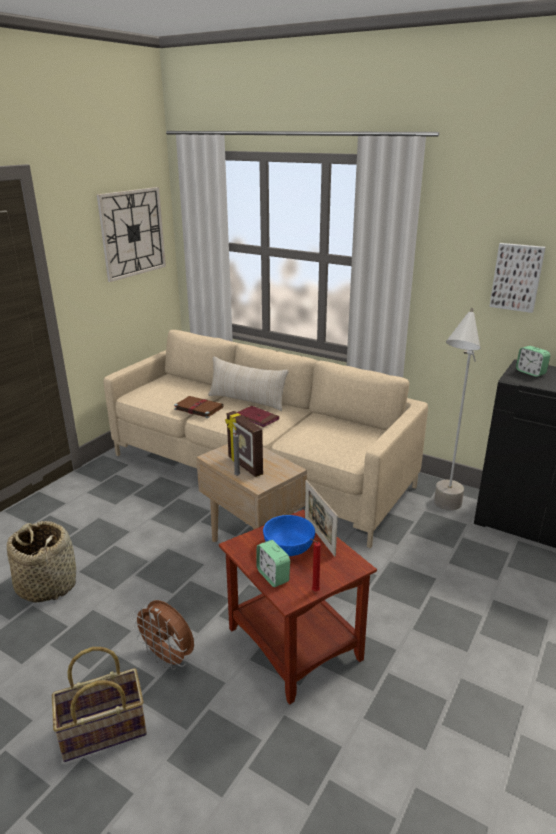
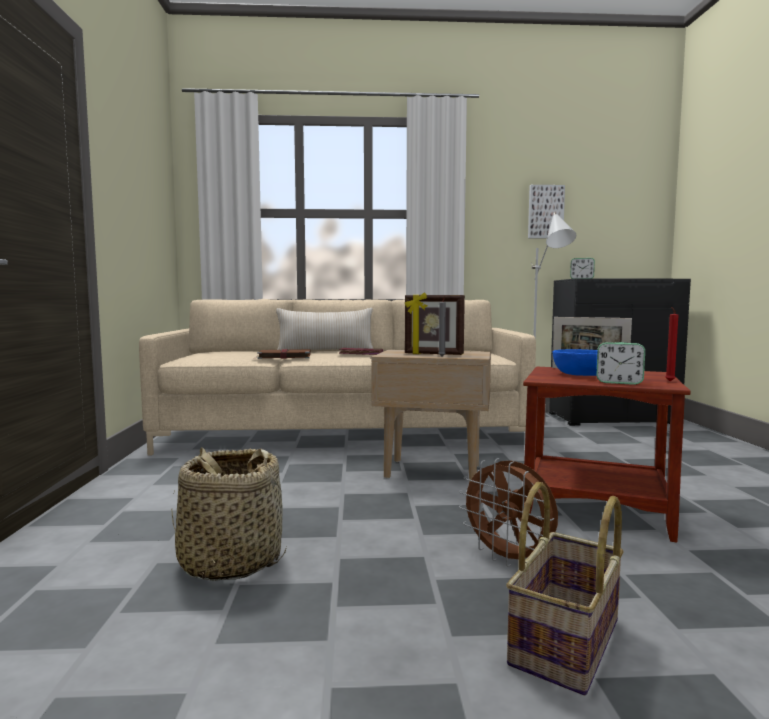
camera: 35 degrees left, 20 degrees down
wall clock [97,187,166,282] -> none
brown fan [131,600,194,670] -> brown fan turned 45 degrees clockwise [459,458,558,567]

